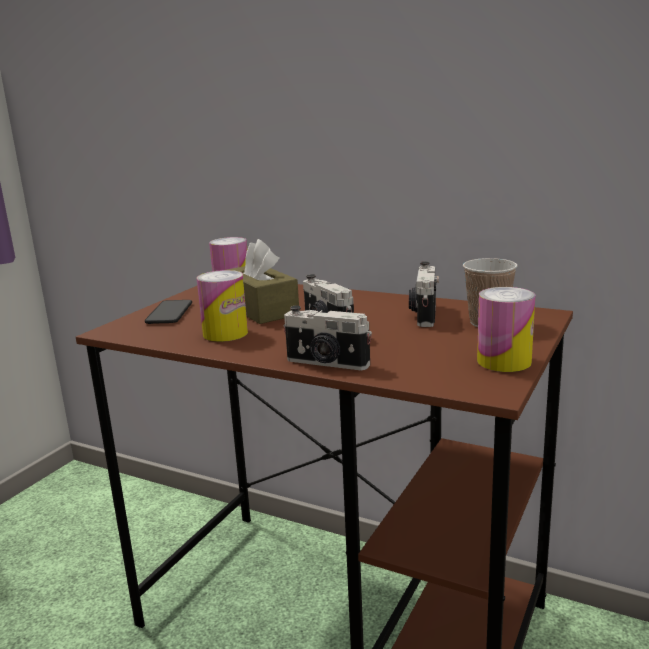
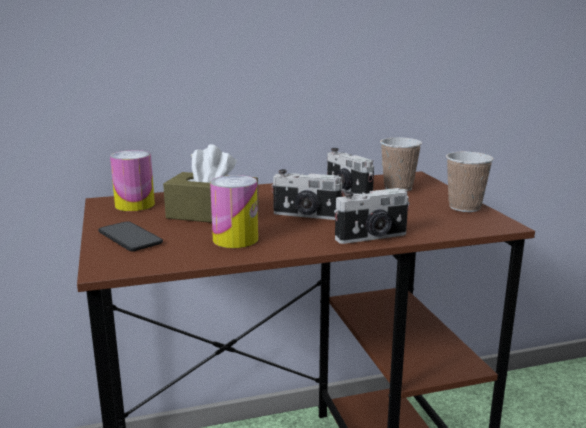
camera: 45 degrees left, 0 degrees up
can [477,287,535,372] -> cup [446,152,494,212]

